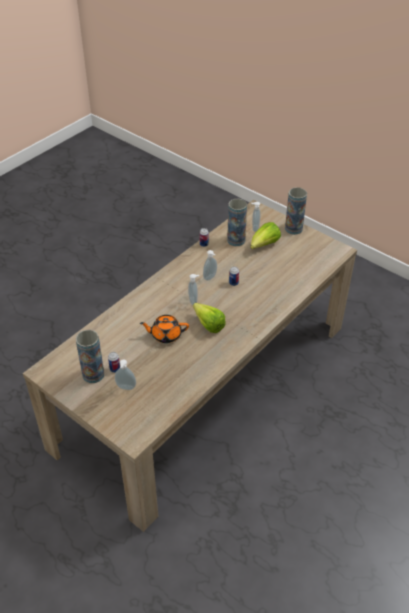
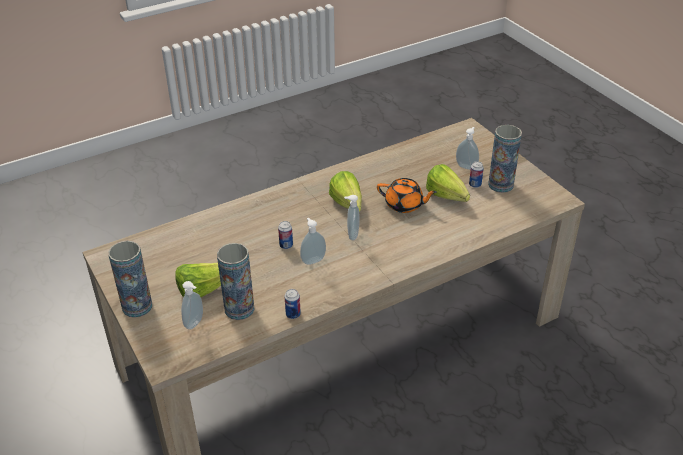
camera: 160 degrees left, 5 degrees down
none -> lettuce [426,164,470,202]

